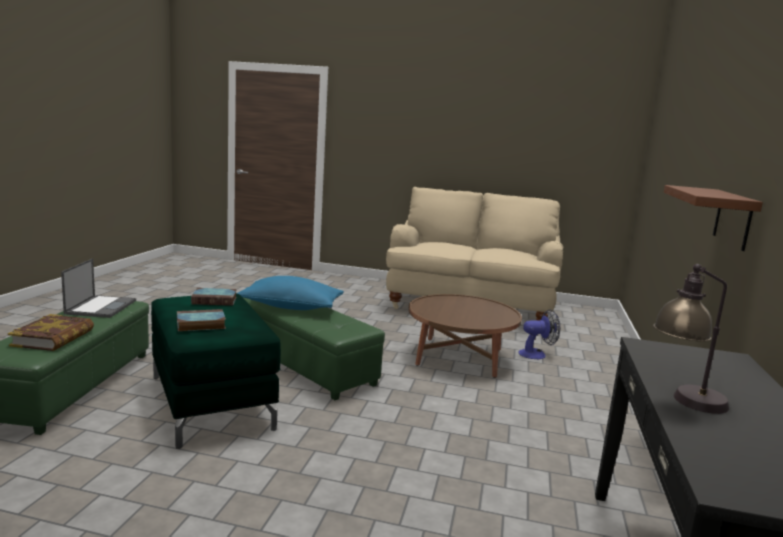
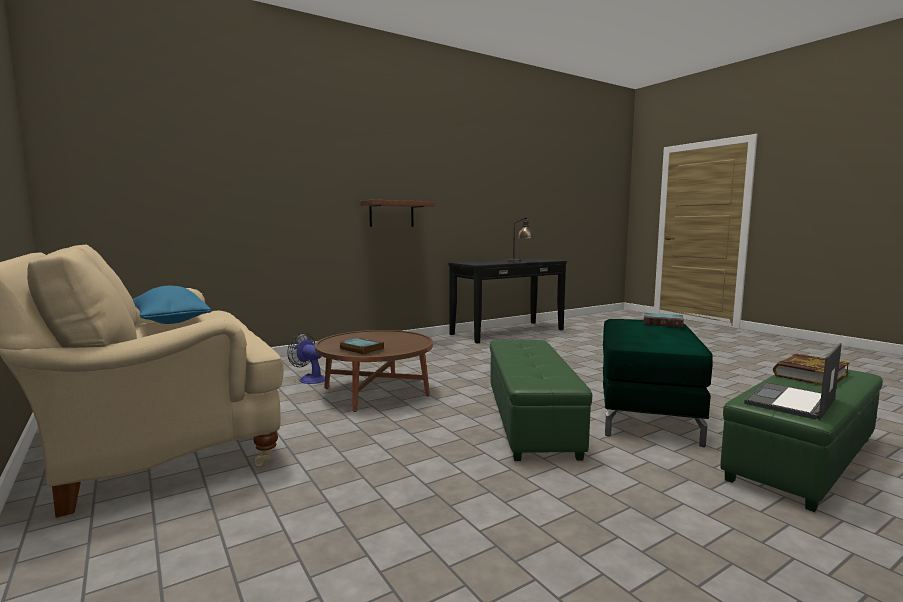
camera: 135 degrees left, 5 degrees down
book [191,288,237,306] -> book moved to [340,337,384,355]
blue pillow [237,276,344,310] -> blue pillow moved to [133,286,212,324]

